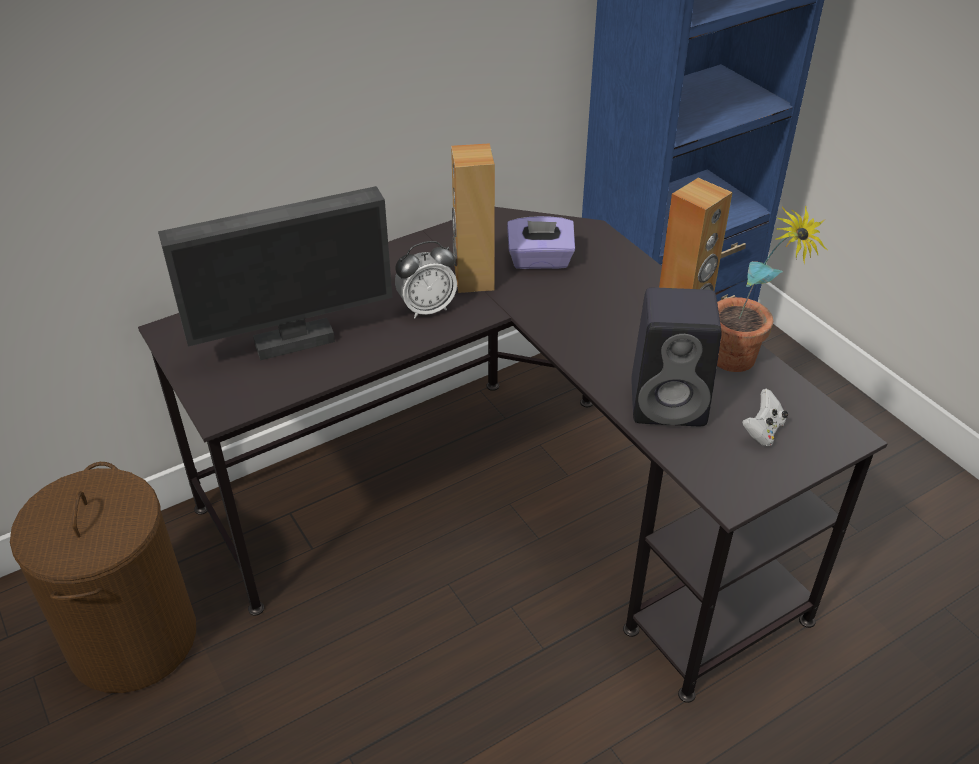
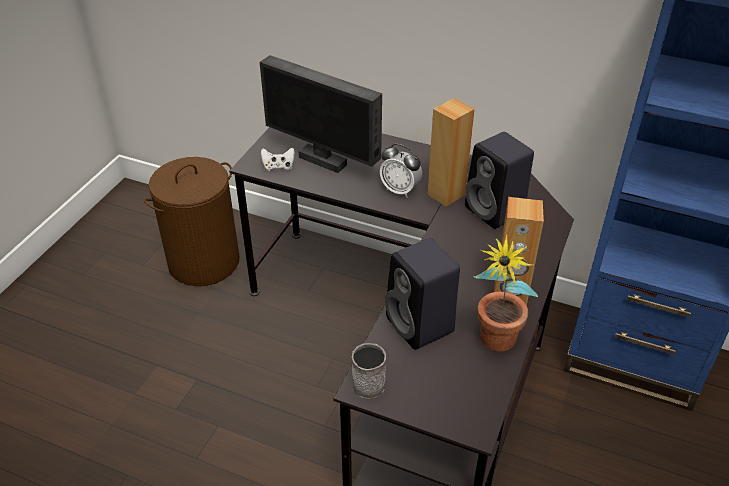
camera: 55 degrees right, 0 degrees up
purple tissue box [507,216,575,269] -> black speaker [465,132,534,229]
white game controller [742,389,788,446] -> white game controller moved to [261,148,295,171]
none -> grey mug [352,343,386,399]

